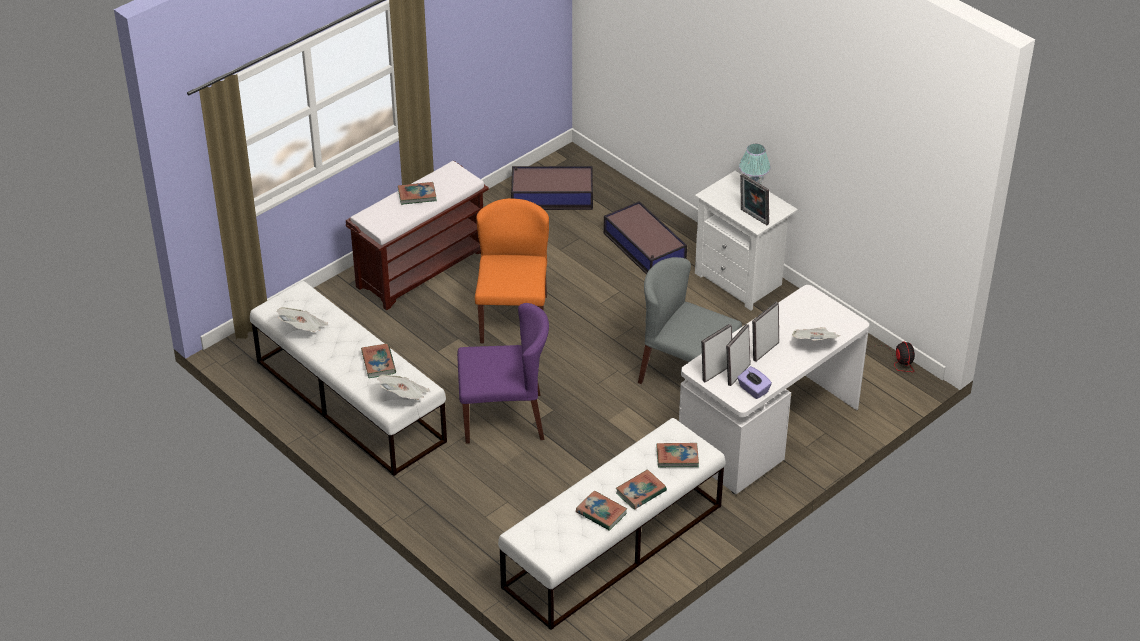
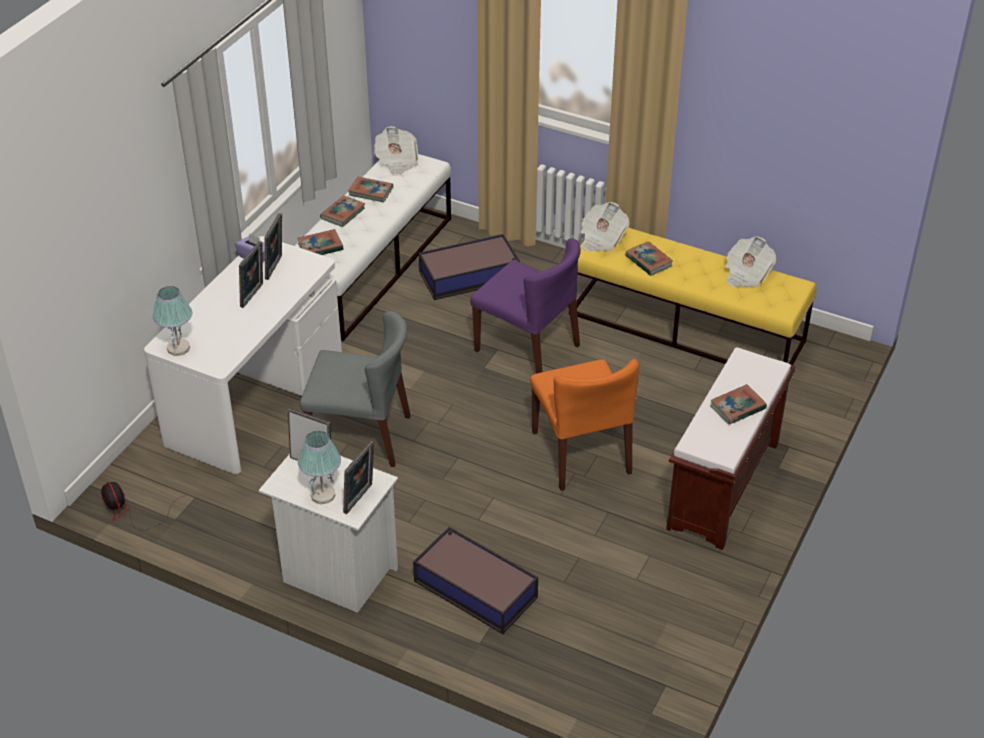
camera: 160 degrees right, 0 degrees up
white bench [250,281,447,476] -> yellow bench [569,228,816,365]
purple chair [457,303,549,444] -> purple chair turned 120 degrees counterclockwise [470,238,581,374]
storage box [511,166,593,210] -> storage box moved to [419,234,520,300]
picture frame [701,324,732,382] -> picture frame moved to [343,441,374,514]
newspaper [792,327,840,341] -> newspaper moved to [374,126,418,176]
none -> table lamp [153,286,192,356]

